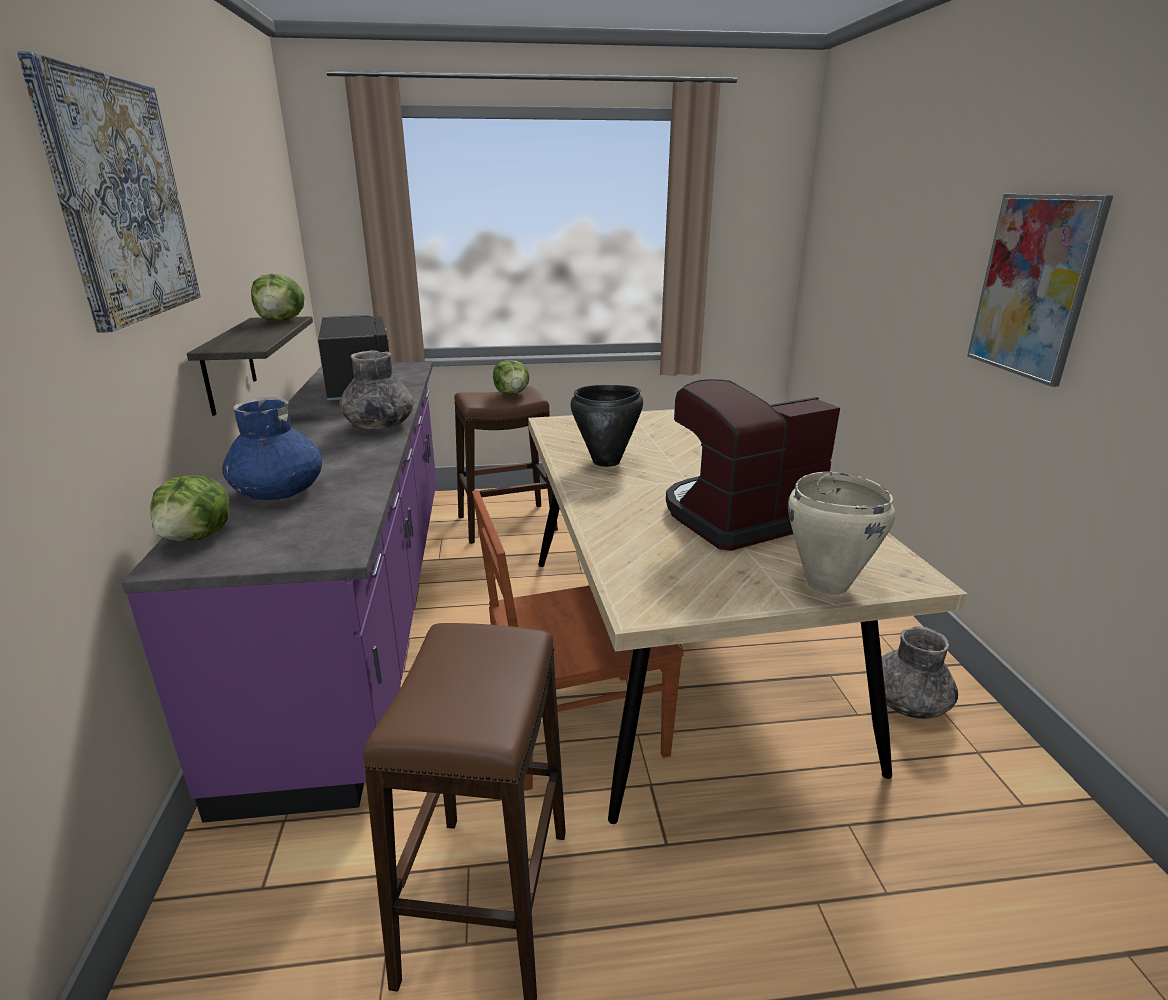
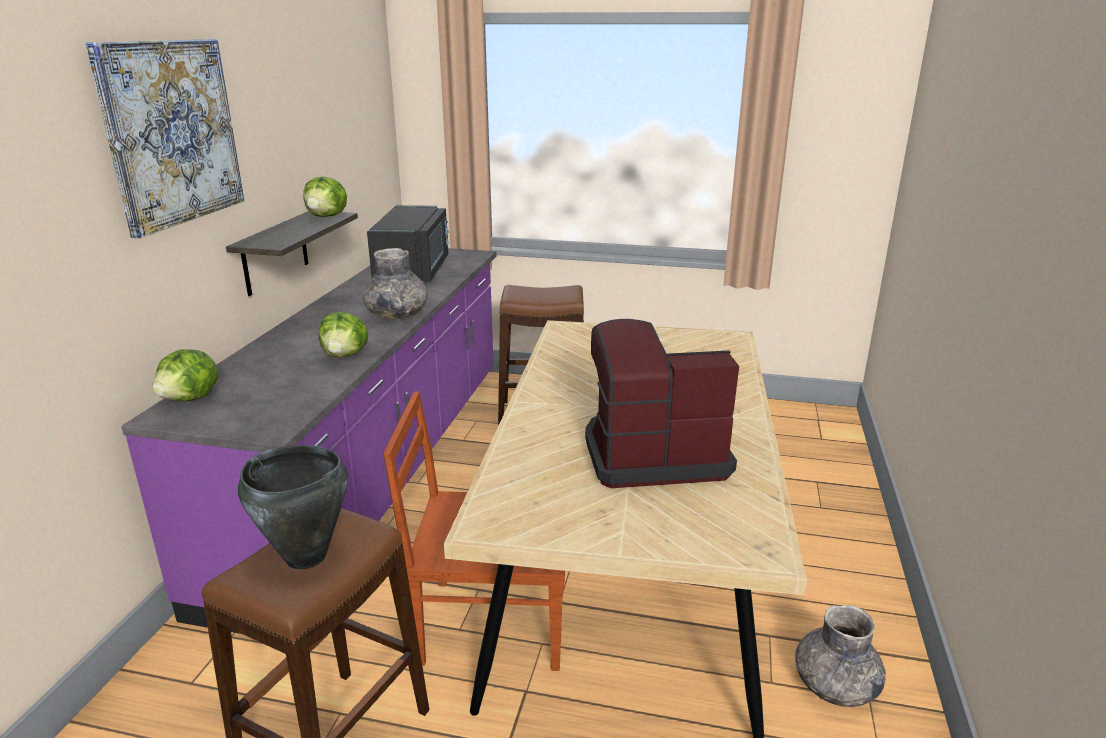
camera: 20 degrees right, 0 degrees up
blue vase [222,397,322,500] -> none
lettuce [493,360,530,395] -> lettuce moved to [319,312,368,358]
black cooking pot [571,385,643,467] -> black cooking pot moved to [238,445,348,569]
beige cooking pot [788,471,895,595] -> none
picture [967,194,1113,387] -> none

